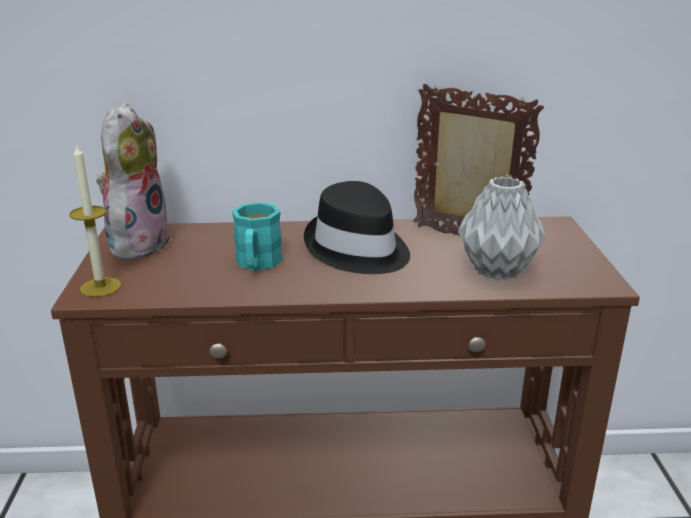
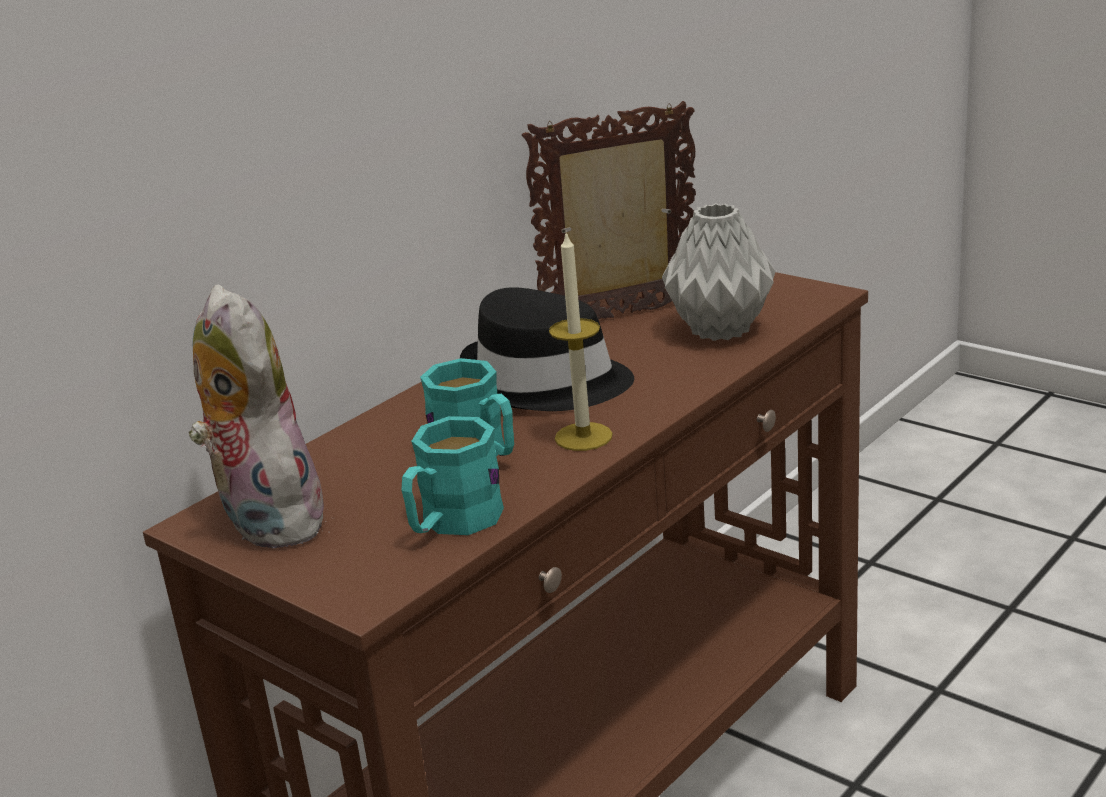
camera: 45 degrees left, 0 degrees up
candle [69,143,121,297] -> candle moved to [549,232,613,451]
none -> turquoise mug [401,416,504,535]

